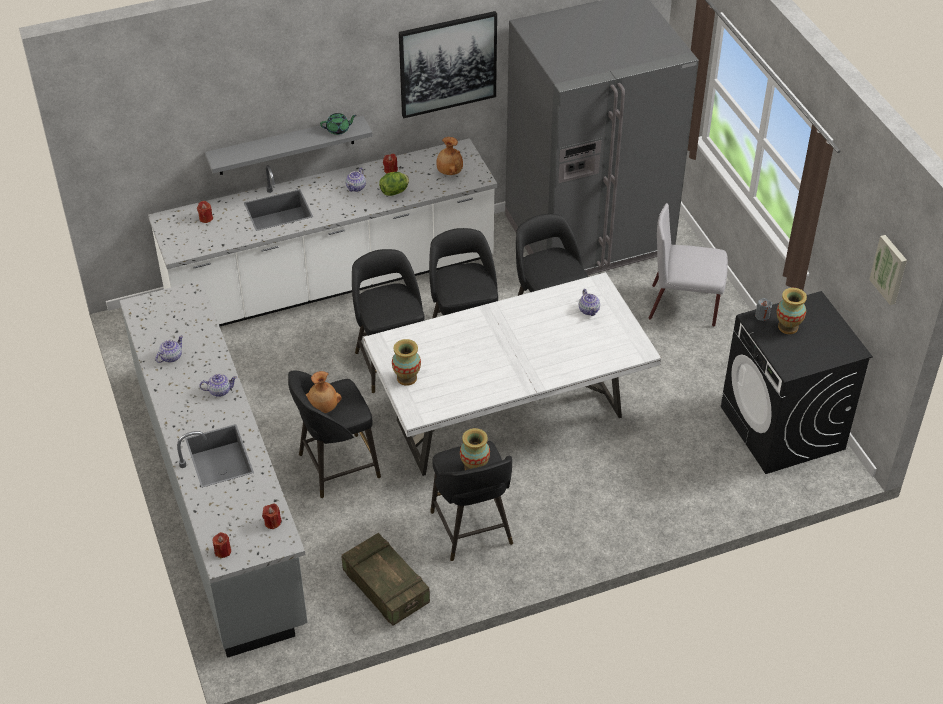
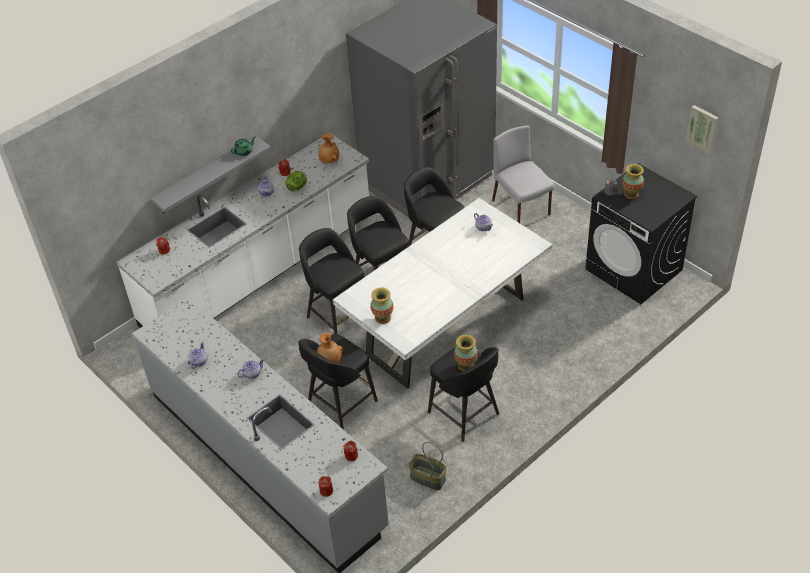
camera: 20 degrees left, 0 degrees up
crate [341,533,430,626] -> basket [408,442,446,490]
picture [399,11,497,118] -> none
grey chair [648,203,728,327] -> grey chair turned 75 degrees clockwise [492,125,555,223]

